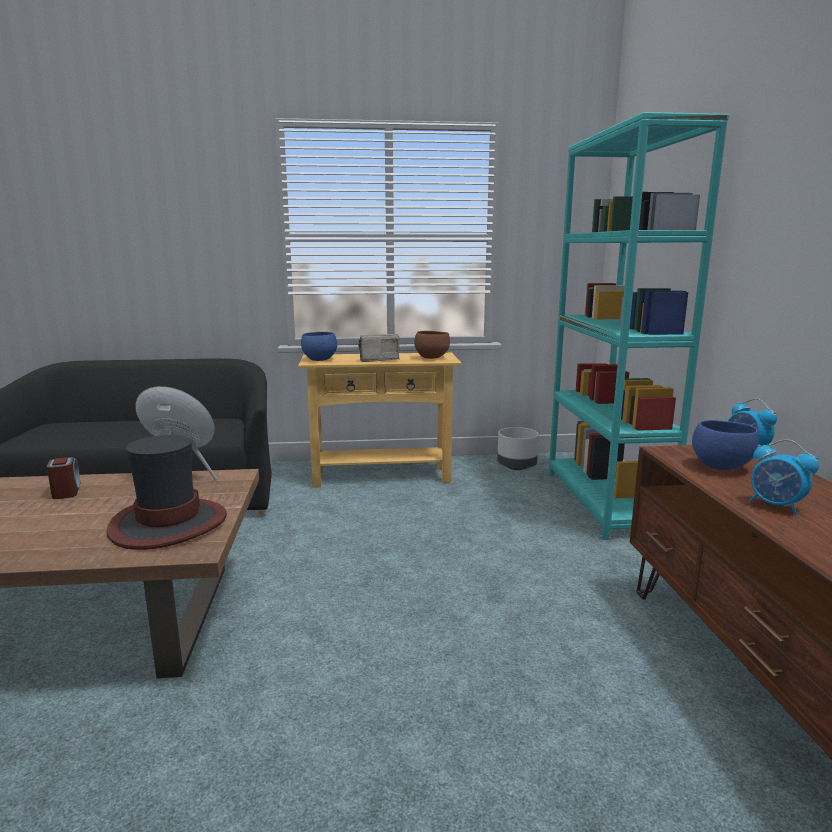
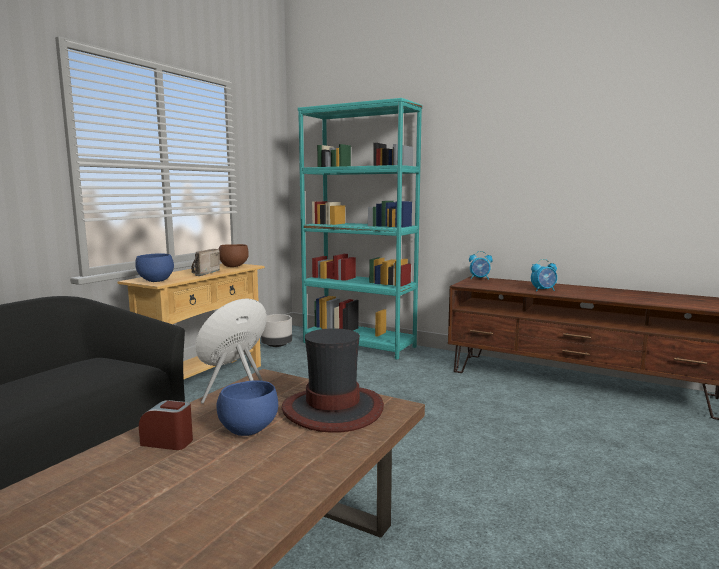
camera: 55 degrees left, 5 degrees down
blue bowl [692,420,759,470] -> blue bowl moved to [216,380,278,436]

